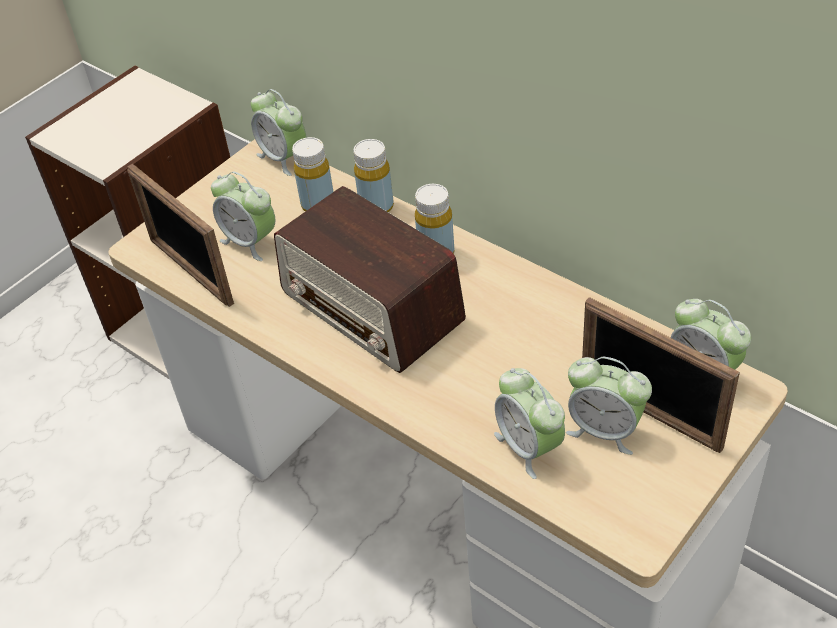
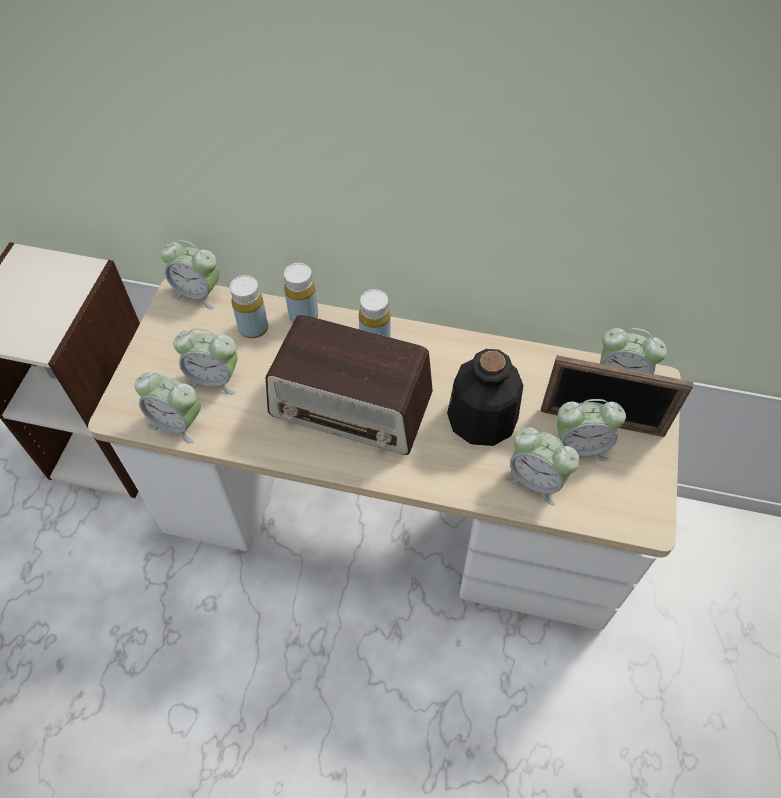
camera: 30 degrees left, 10 degrees up
picture frame [128,164,234,307] -> alarm clock [134,372,201,443]
none -> bottle [447,349,524,446]

